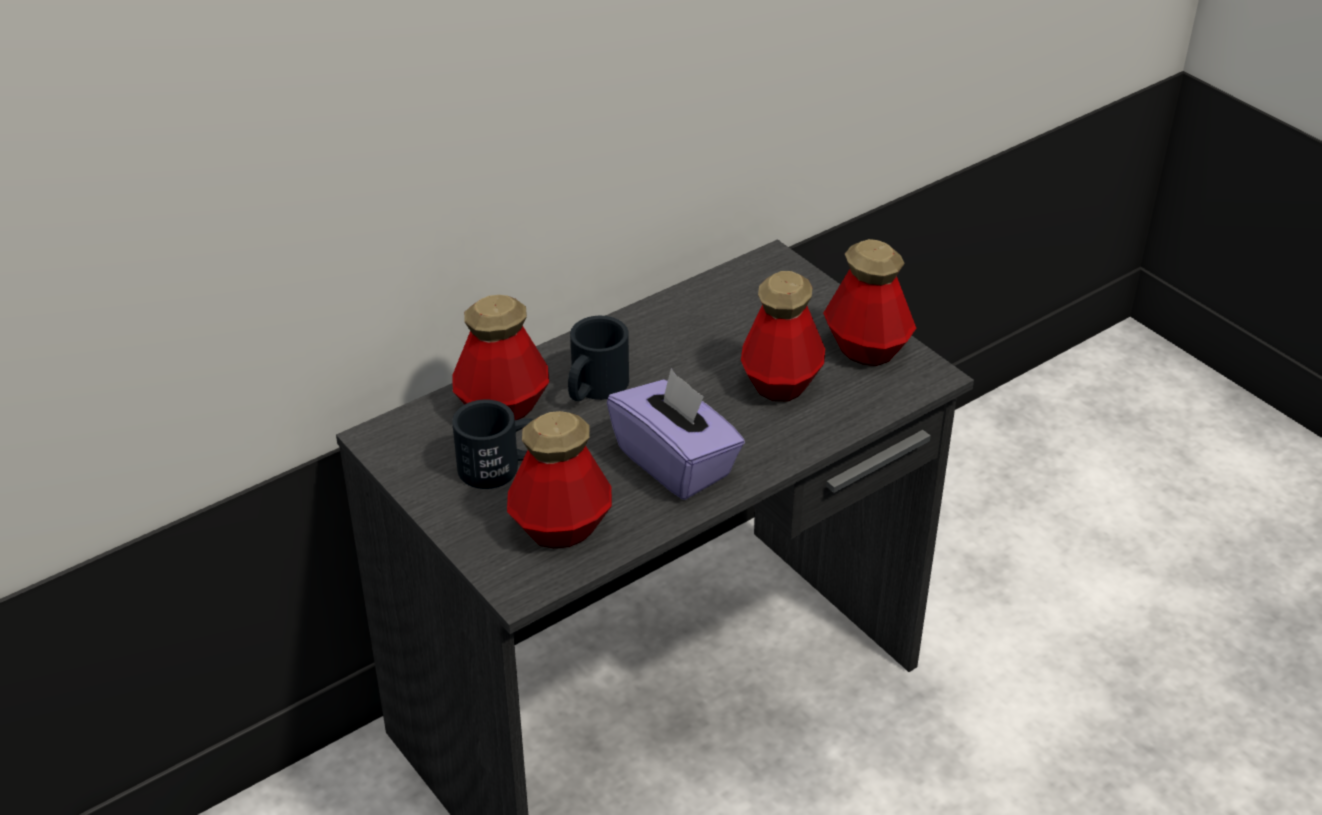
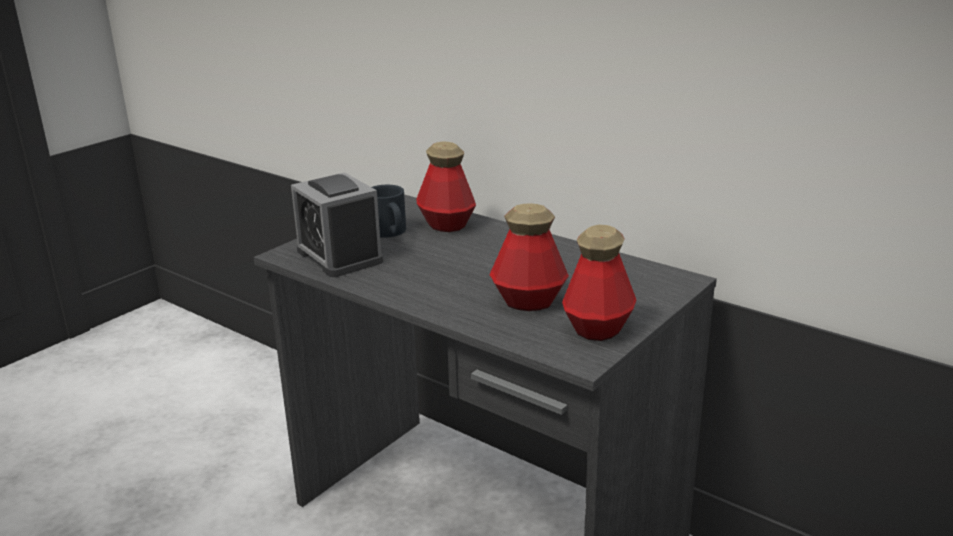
camera: 75 degrees right, 15 degrees down
bottle [507,411,612,548] -> alarm clock [291,172,383,277]
black mug [568,316,629,401] -> none
purple tissue box [607,369,745,500] -> none

